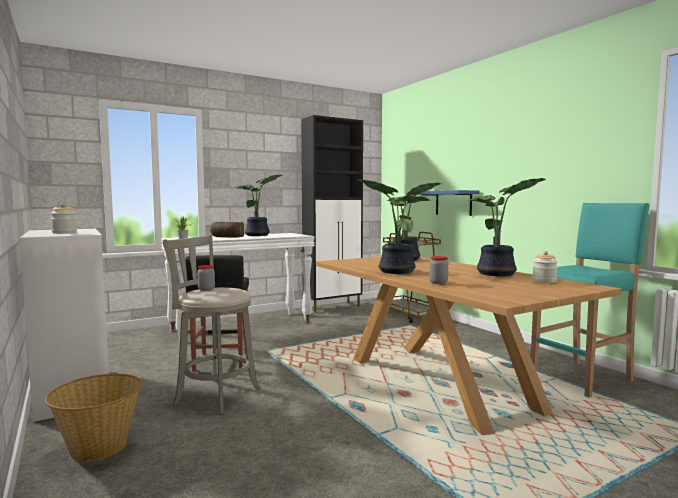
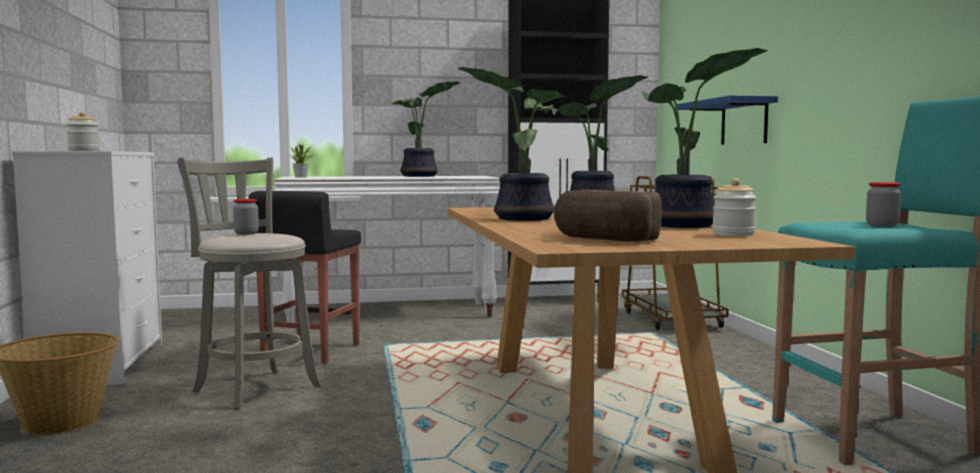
camera: 20 degrees right, 0 degrees up
bread [210,222,244,238] -> bread moved to [554,190,661,242]
jar [429,256,448,284] -> jar moved to [866,182,901,227]

